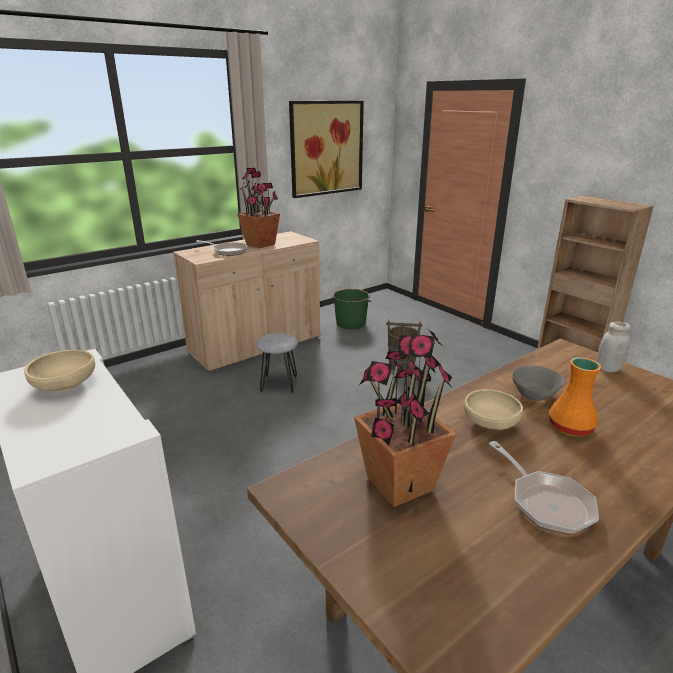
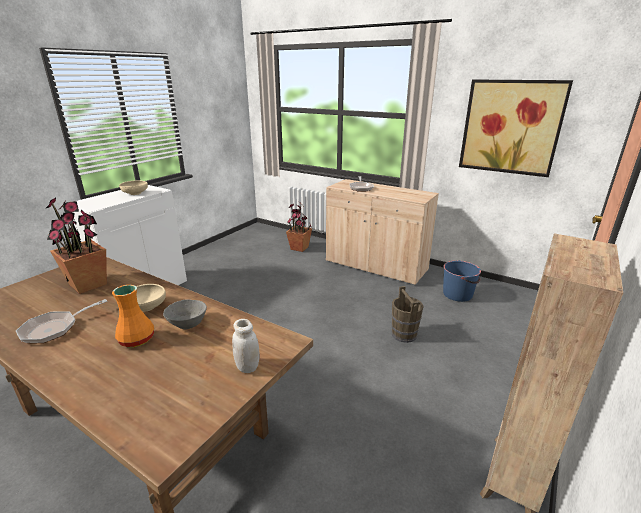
camera: 70 degrees right, 0 degrees up
potted plant [237,168,280,248] -> potted plant moved to [286,203,312,252]
grey stool [256,333,298,393] -> none
green bucket [333,289,371,329] -> blue bucket [443,261,481,302]

